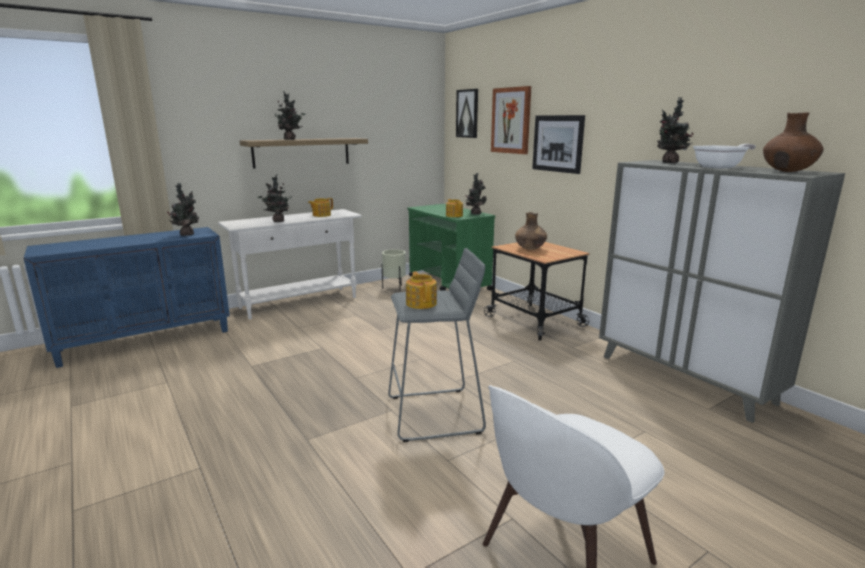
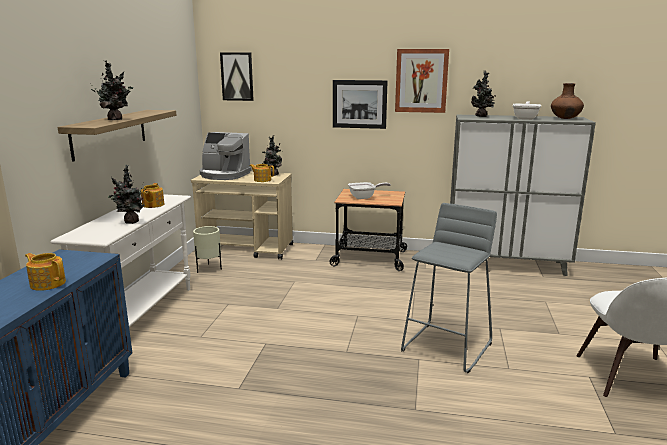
camera: 45 degrees left, 0 degrees up
potted plant [168,183,199,236] -> none
teapot [406,271,437,309] -> teapot moved to [25,253,66,291]
green cart [408,204,495,291] -> beige cart [191,172,293,260]
picture [491,86,531,154] -> picture moved to [395,49,449,113]
brown vase [515,212,547,250] -> frying pan [348,182,391,199]
none -> coffee machine [200,132,252,180]

